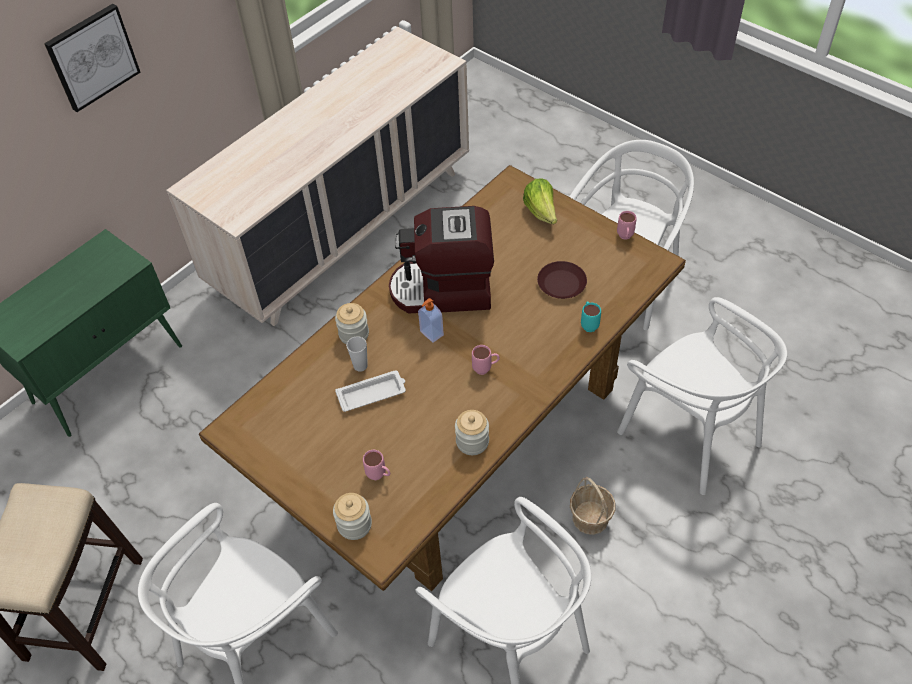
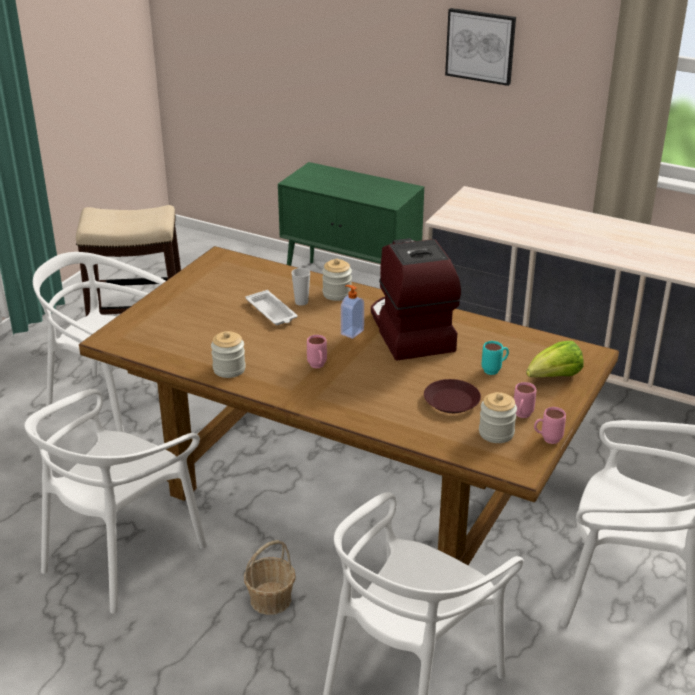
camera: 75 degrees right, 20 degrees down
jar [333,493,372,540] -> jar moved to [479,392,517,443]
pink mug [363,450,390,480] -> pink mug moved to [514,382,536,418]
turquoise mug [581,301,601,332] -> turquoise mug moved to [482,341,509,375]

